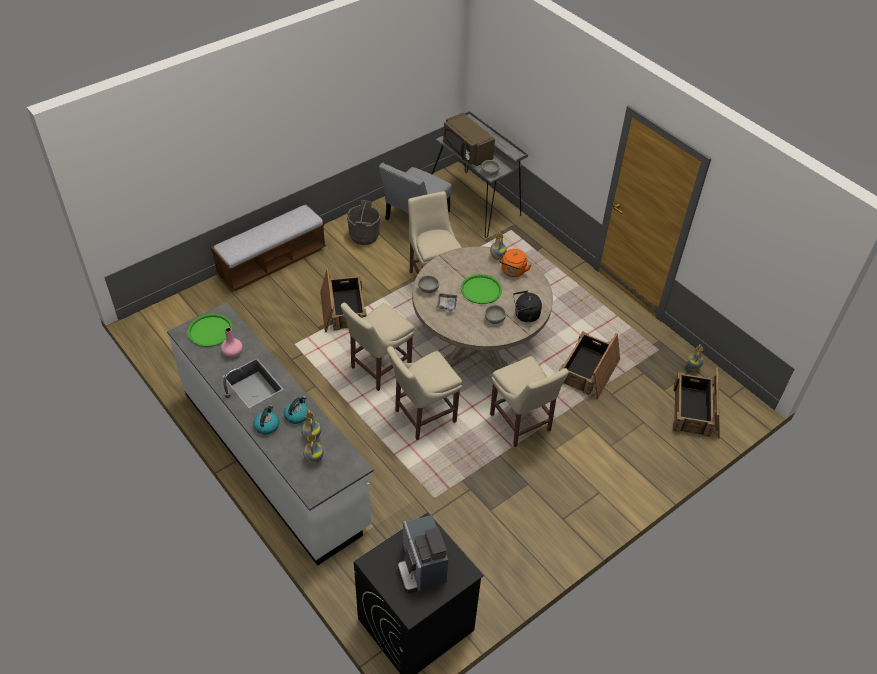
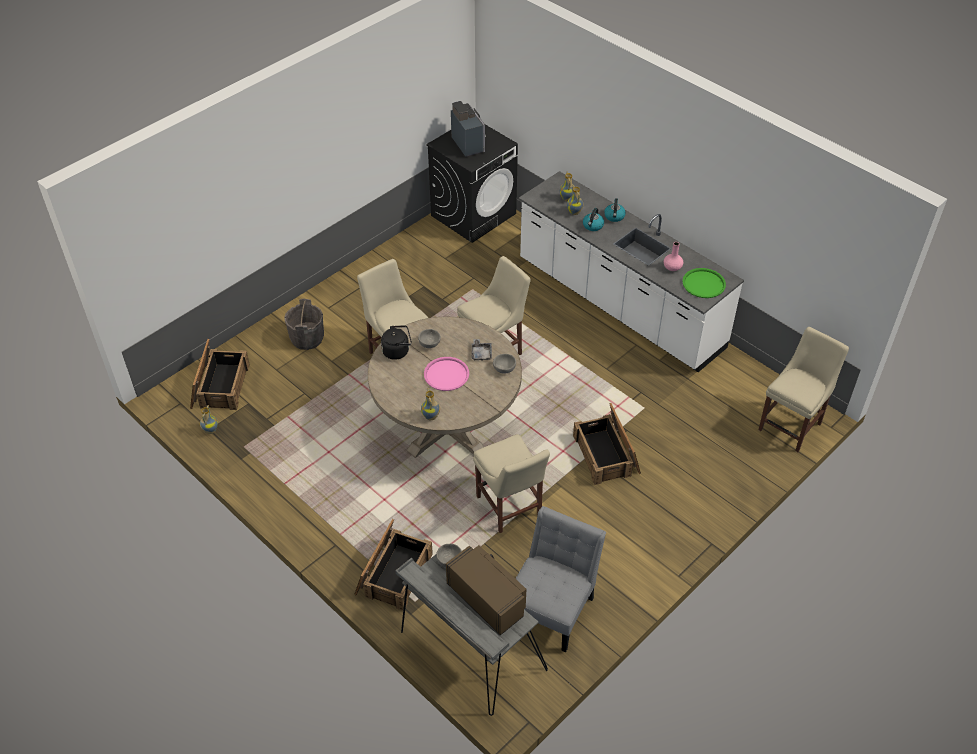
camera: 175 degrees right, 0 degrees up
bench [211,204,326,291] -> none
beige chair [341,303,415,391] -> beige chair moved to [758,327,849,452]
grey bucket [347,200,380,245] -> grey bucket moved to [285,298,324,350]
green tray [461,274,502,304] -> pink tray [424,357,469,391]
orange kettle [499,249,531,277] -> none
crate [559,331,620,399] -> crate moved to [354,519,433,611]

